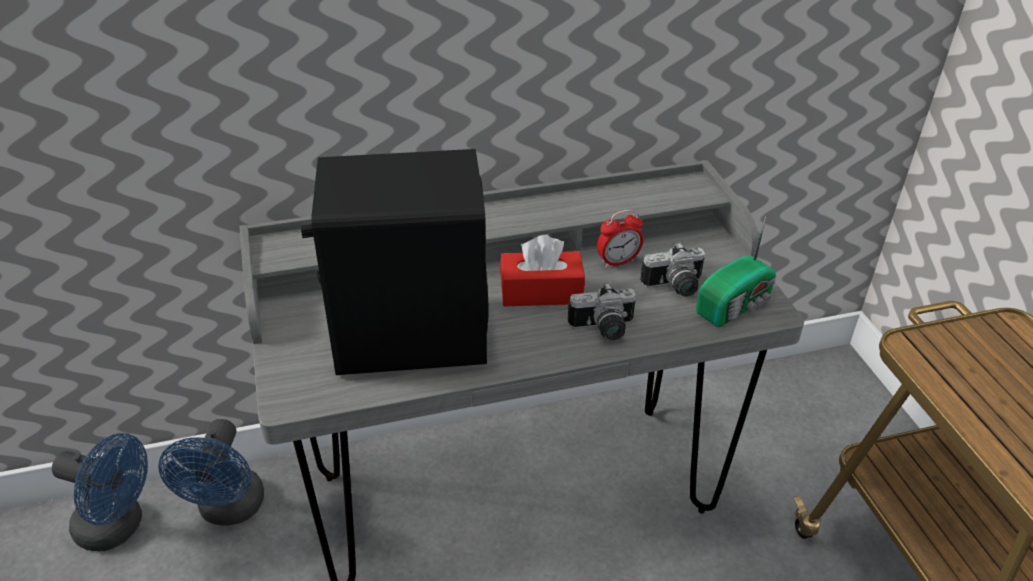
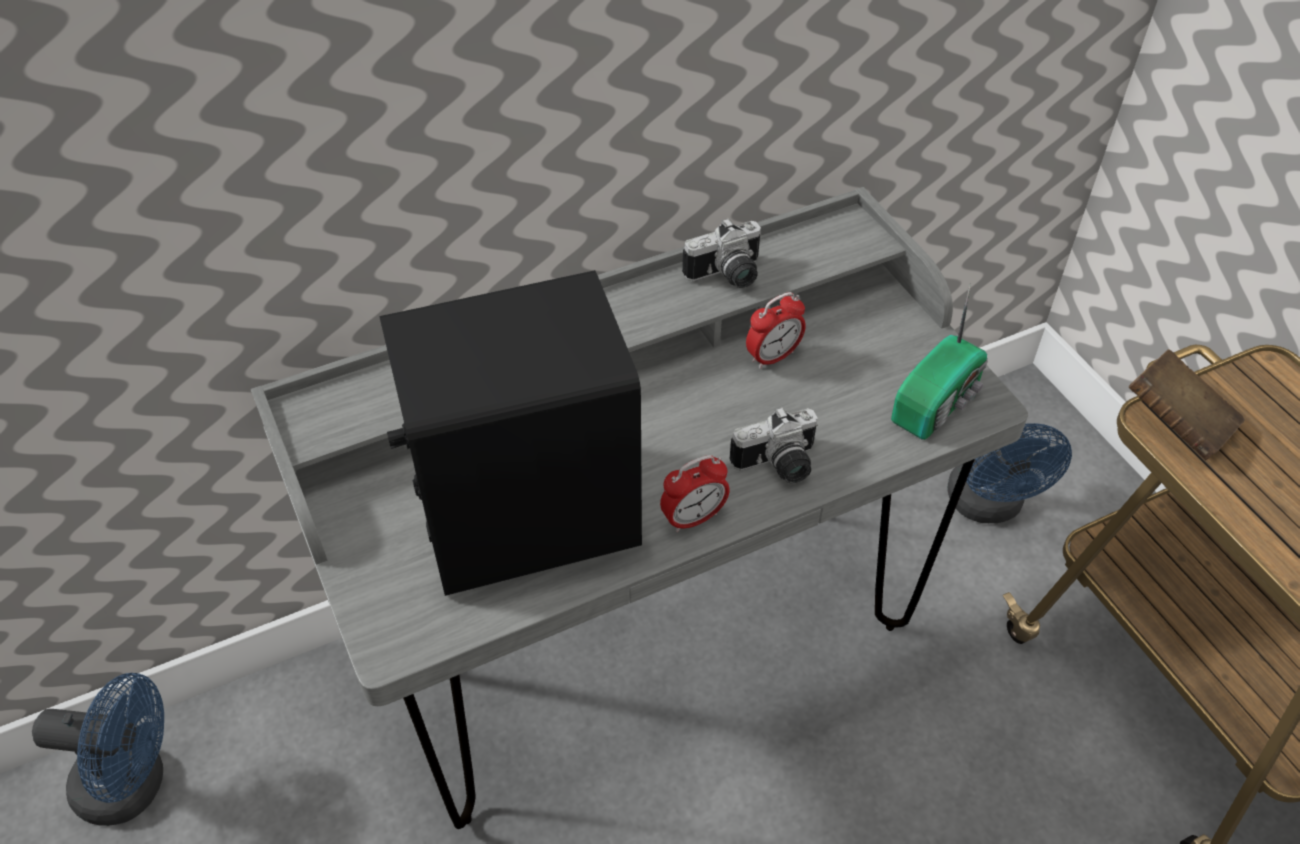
camera: 10 degrees left, 10 degrees up
blue fan [158,419,264,525] -> blue fan moved to [947,423,1072,523]
red tissue box [500,235,585,306] -> none
camera [640,242,705,297] -> camera moved to [682,218,761,288]
none -> alarm clock [660,455,730,532]
none -> brown book [1129,349,1245,460]

